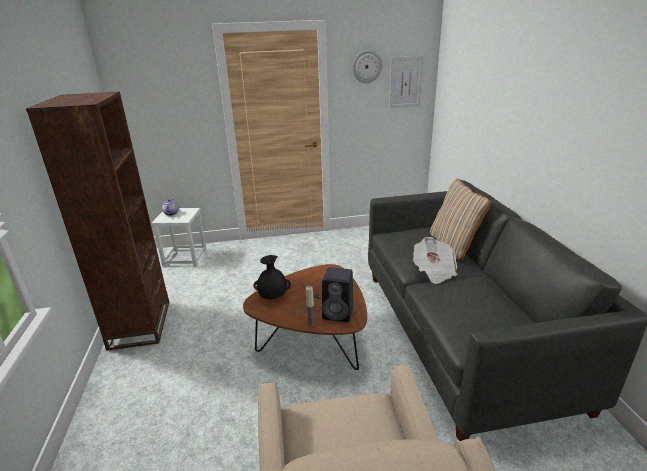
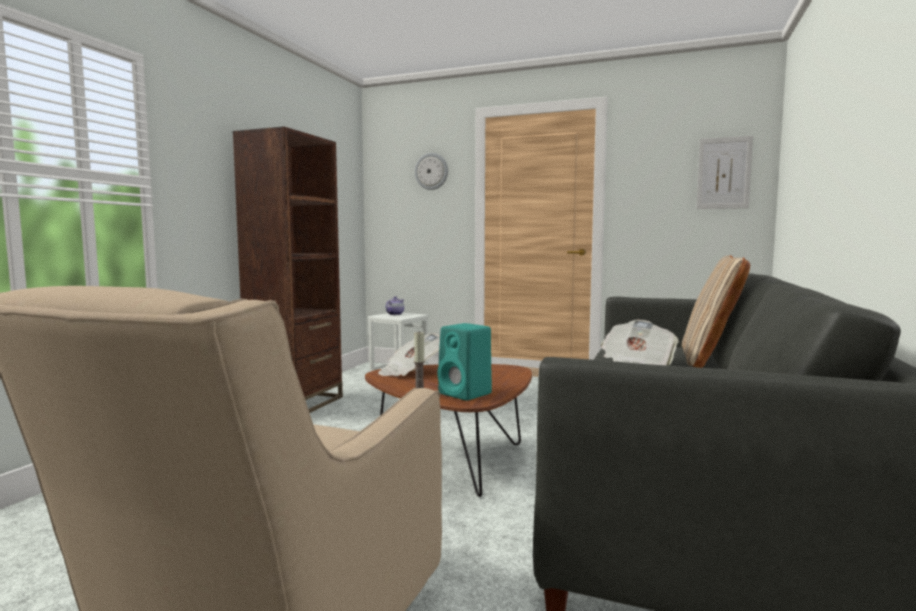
camera: 30 degrees right, 20 degrees down
black vase [254,255,291,299] -> newspaper [378,333,440,376]
black speaker [322,267,354,322] -> turquoise speaker [437,323,492,401]
wall clock [352,50,383,83] -> wall clock moved to [415,153,448,190]

